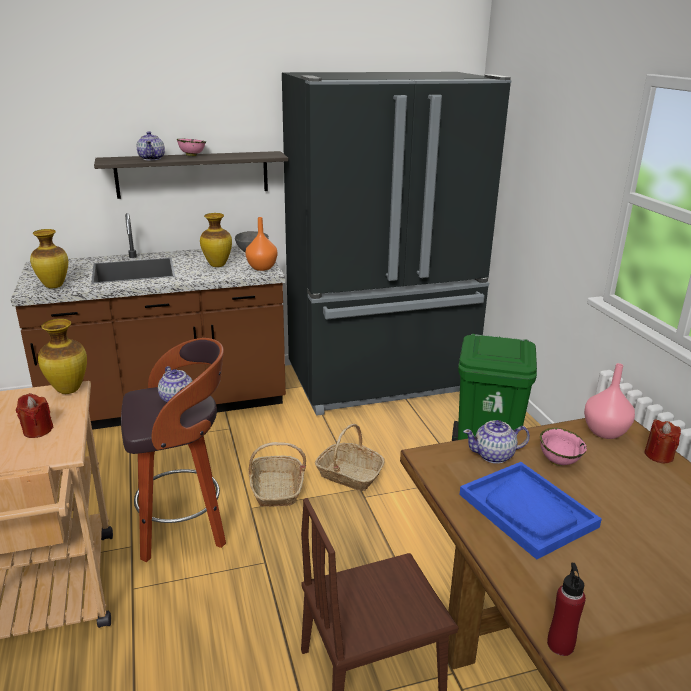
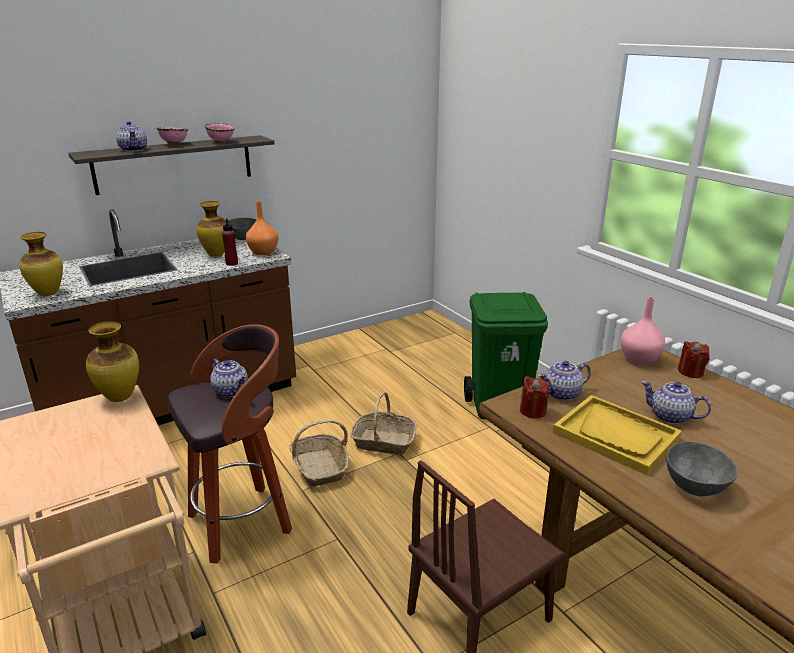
camera: 15 degrees left, 0 degrees up
red candle [16,393,54,438] -> red candle moved to [520,376,549,419]
black fridge [282,72,512,416] -> none
blue tray [459,462,602,560] -> yellow tray [553,395,682,475]
pink bowl [540,428,587,466] -> pink bowl moved to [205,123,235,143]
red bottle [547,563,586,656] -> red bottle moved to [222,218,238,266]
none -> teapot [641,381,711,424]
none -> grey bowl [666,442,738,496]

